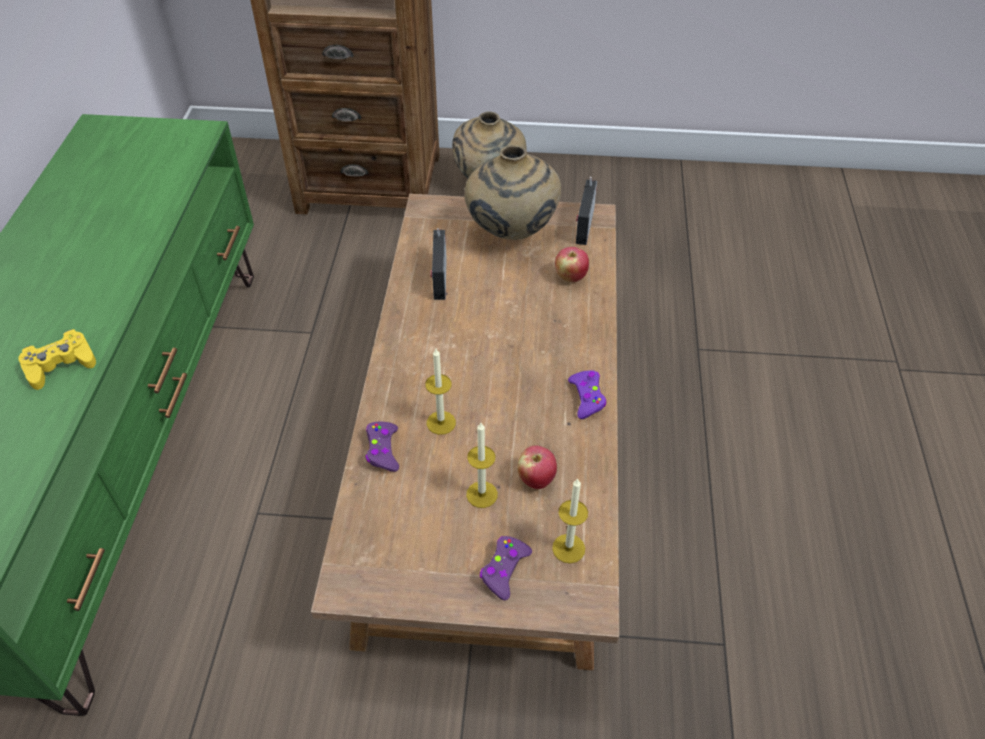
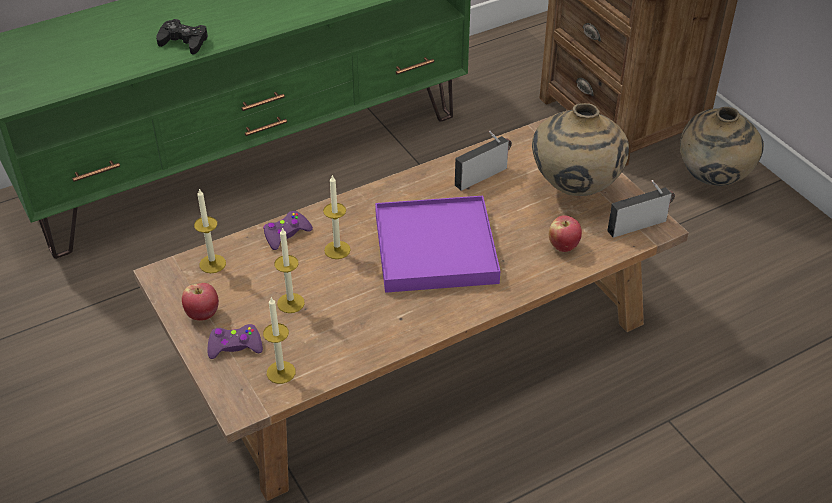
camera: 55 degrees right, 5 degrees down
yellow game controller [18,329,96,390] -> black game controller [156,19,208,55]
apple [517,446,557,489] -> apple moved to [182,283,219,321]
purple game controller [568,370,607,419] -> none
none -> candle [194,188,226,273]
none -> purple tray [375,196,500,293]

